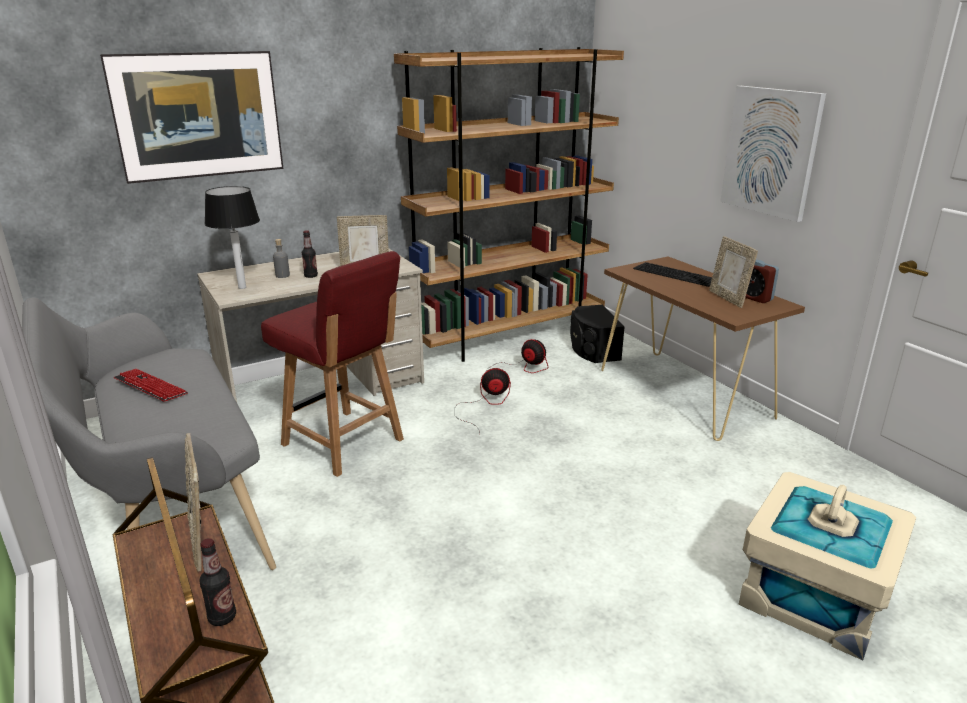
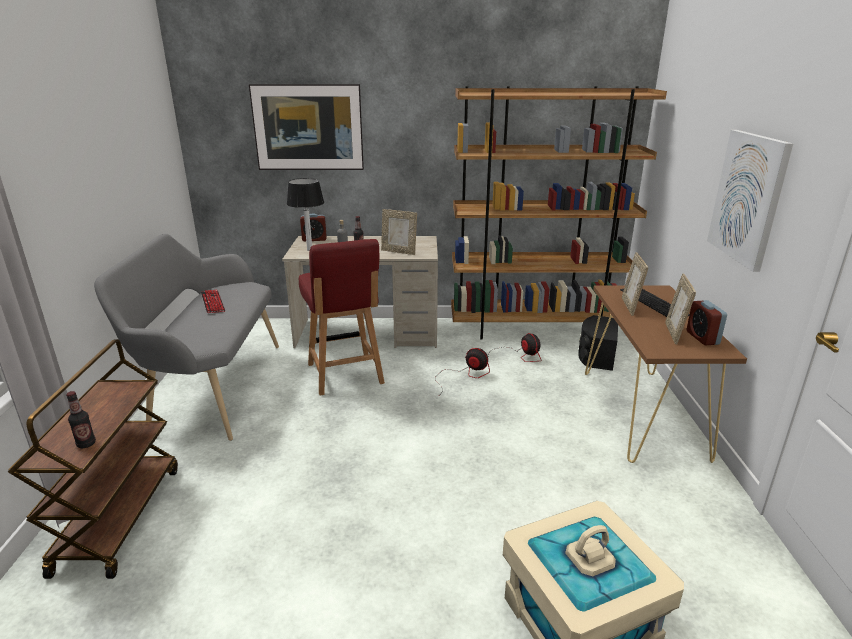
camera: 30 degrees right, 0 degrees up
picture frame [185,433,202,572] -> picture frame moved to [622,252,648,316]
none -> alarm clock [300,213,327,241]

